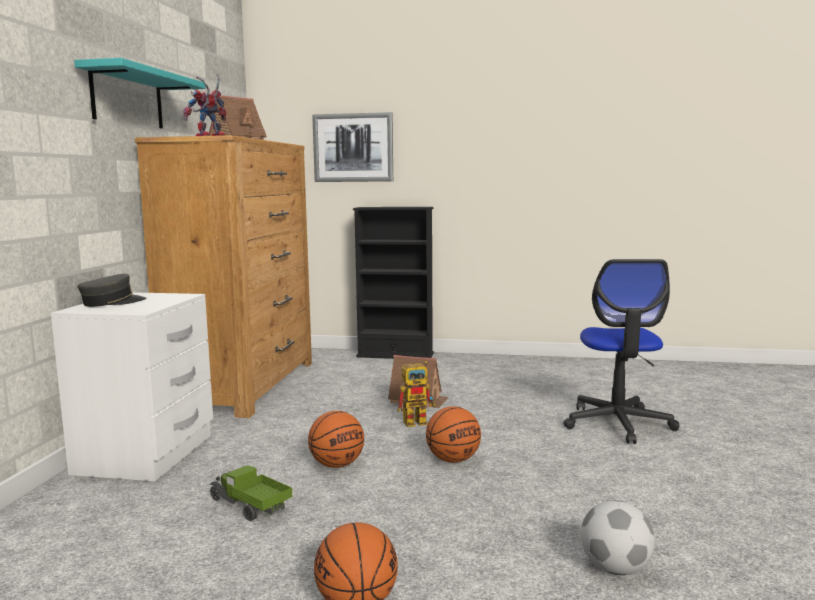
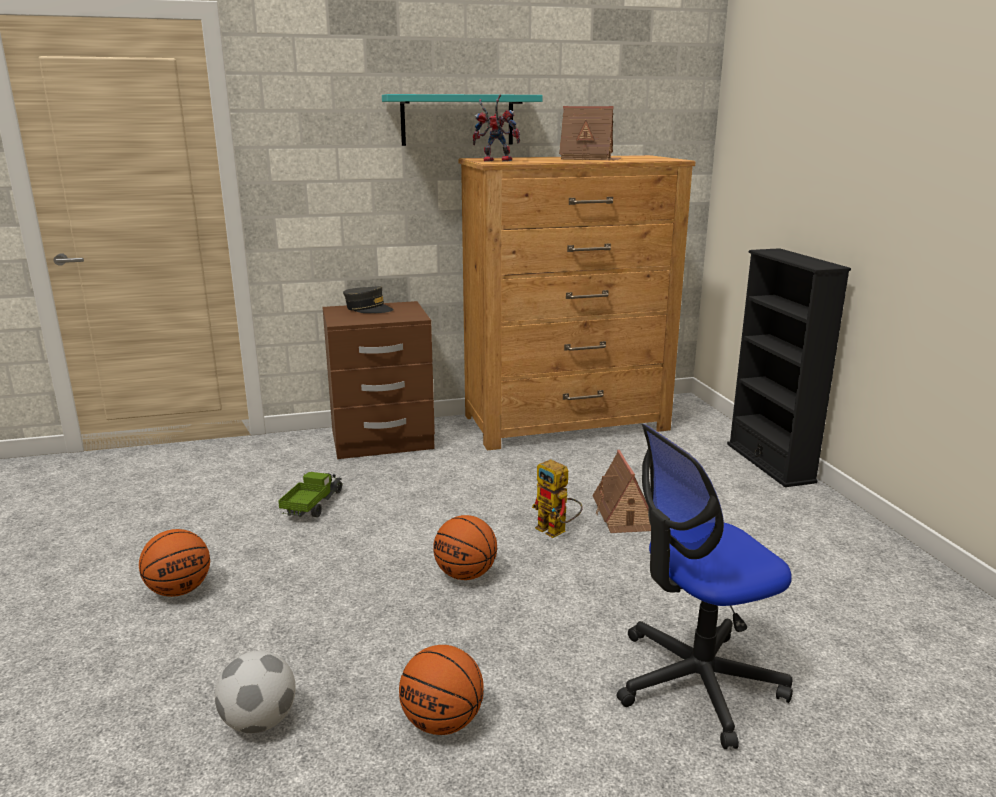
camera: 65 degrees right, 10 degrees up
white nightstand [51,292,213,481] -> brown nightstand [323,301,435,459]
basketball [308,411,364,468] -> basketball moved to [399,645,484,735]
picture [312,112,393,182] -> none

